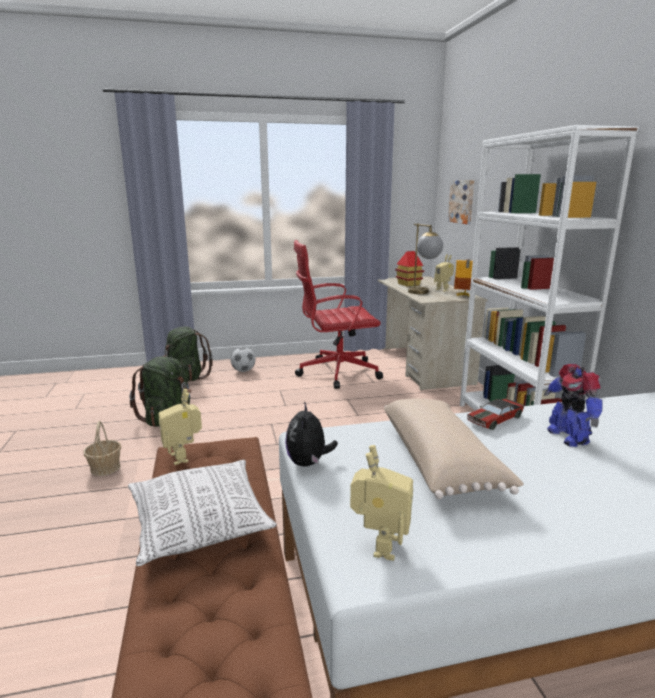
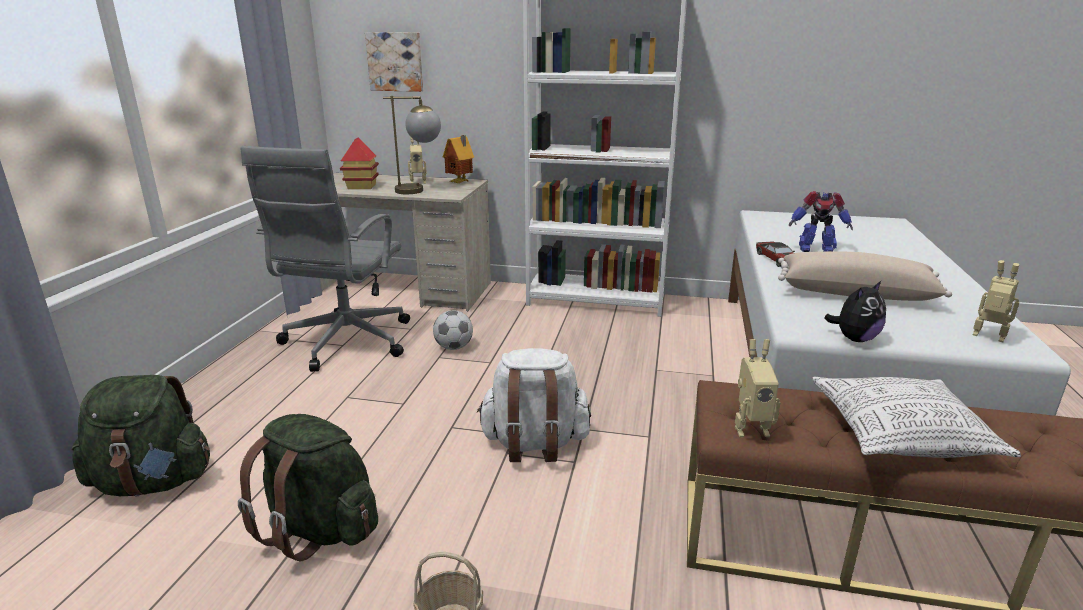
camera: 65 degrees left, 5 degrees up
football [230,347,255,372] -> football moved to [433,310,473,350]
plush toy [285,401,338,467] -> plush toy turned 60 degrees counterclockwise [824,281,886,342]
red office chair [294,240,383,389] -> grey office chair [241,146,410,372]
none -> white backpack [477,348,591,462]

